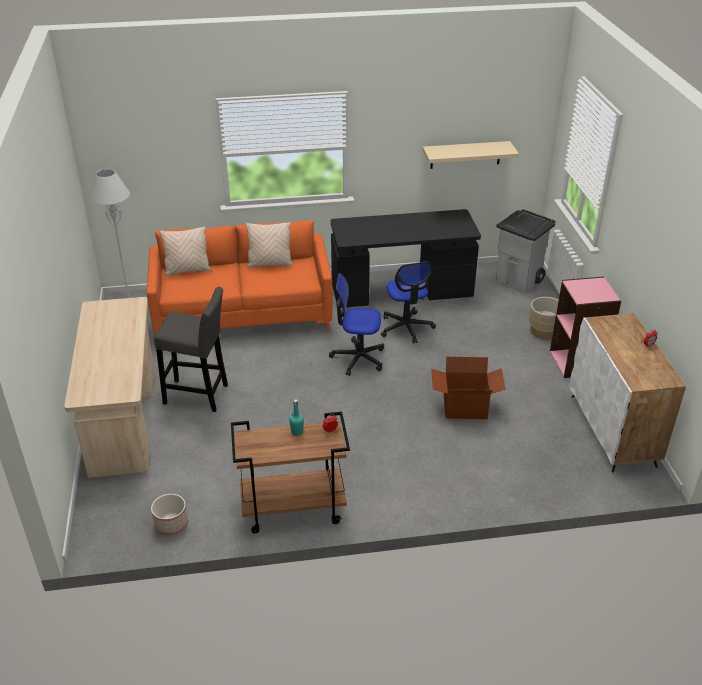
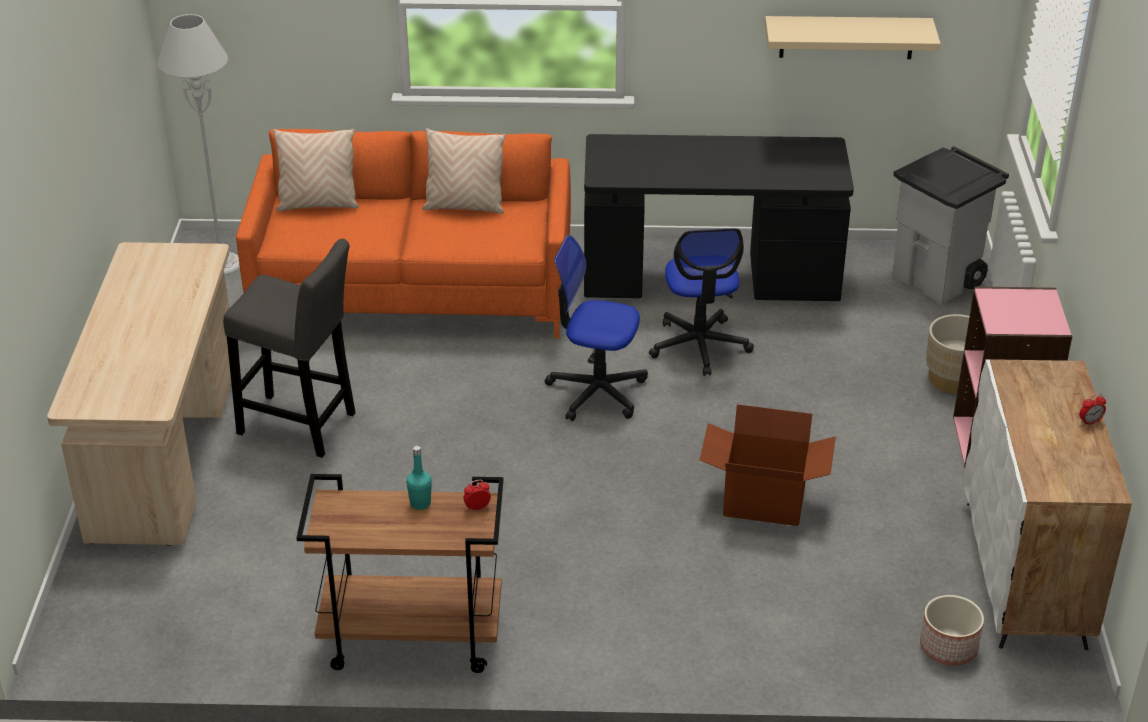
camera: 10 degrees right, 0 degrees up
planter [151,494,188,535] -> planter moved to [920,595,984,665]

